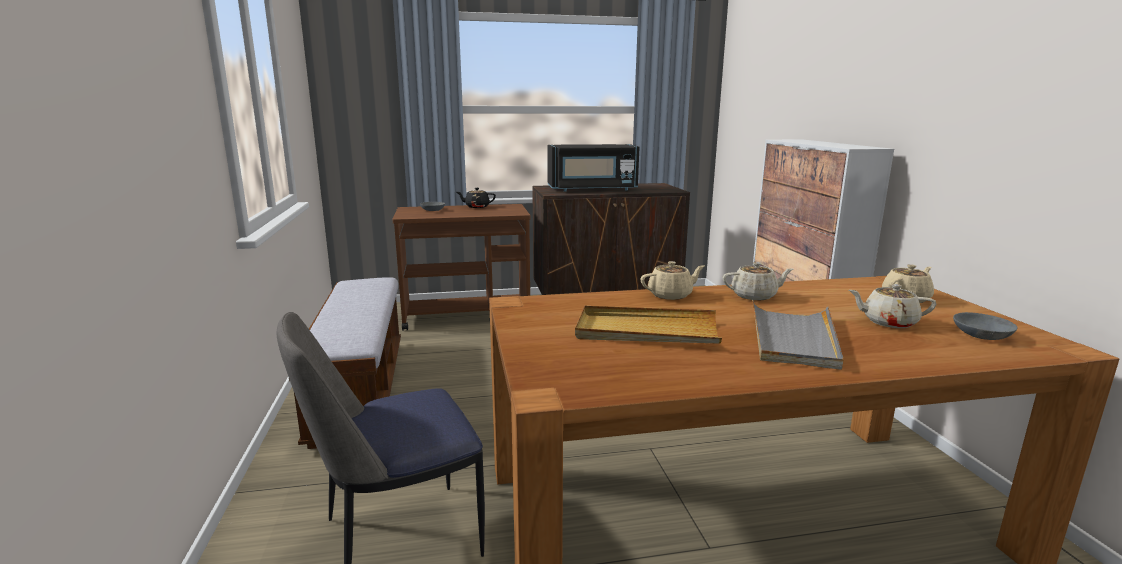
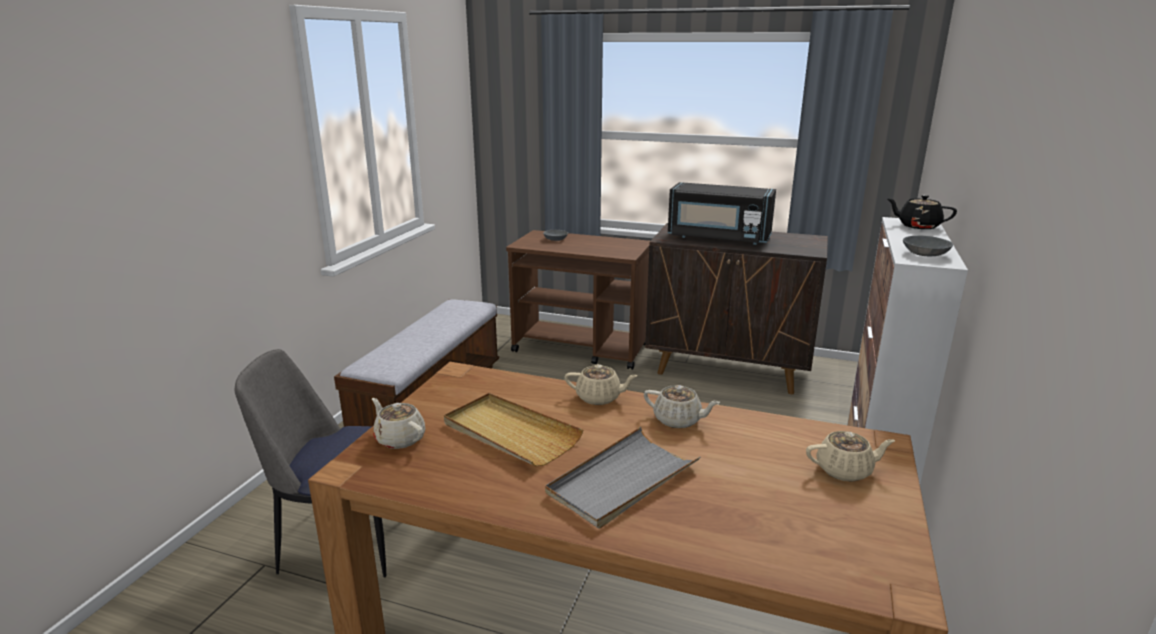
camera: 30 degrees right, 5 degrees up
black teapot [457,188,496,208] -> black teapot moved to [886,195,957,229]
beige teapot [849,284,936,328] -> beige teapot moved to [372,398,425,449]
grey bowl [953,312,1018,340] -> grey bowl moved to [903,236,953,256]

